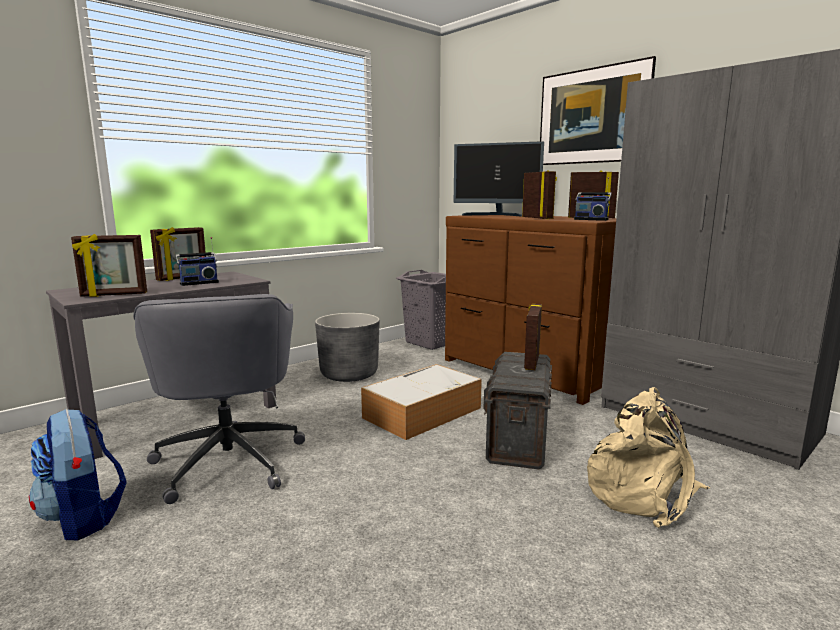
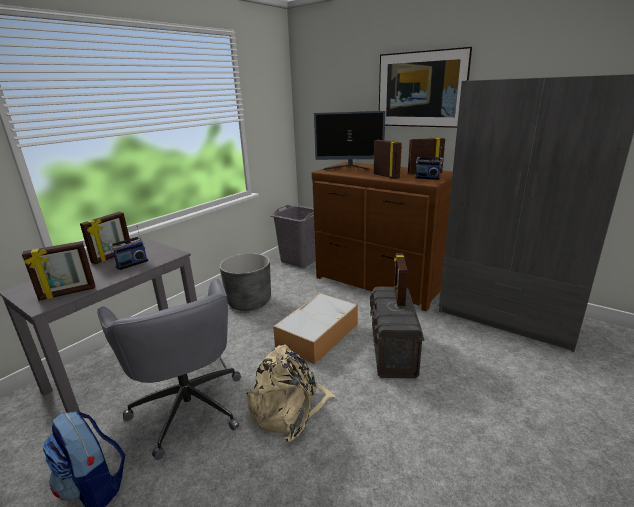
camera: 10 degrees left, 10 degrees up
beige backpack [587,387,710,528] -> beige backpack moved to [246,344,336,443]

